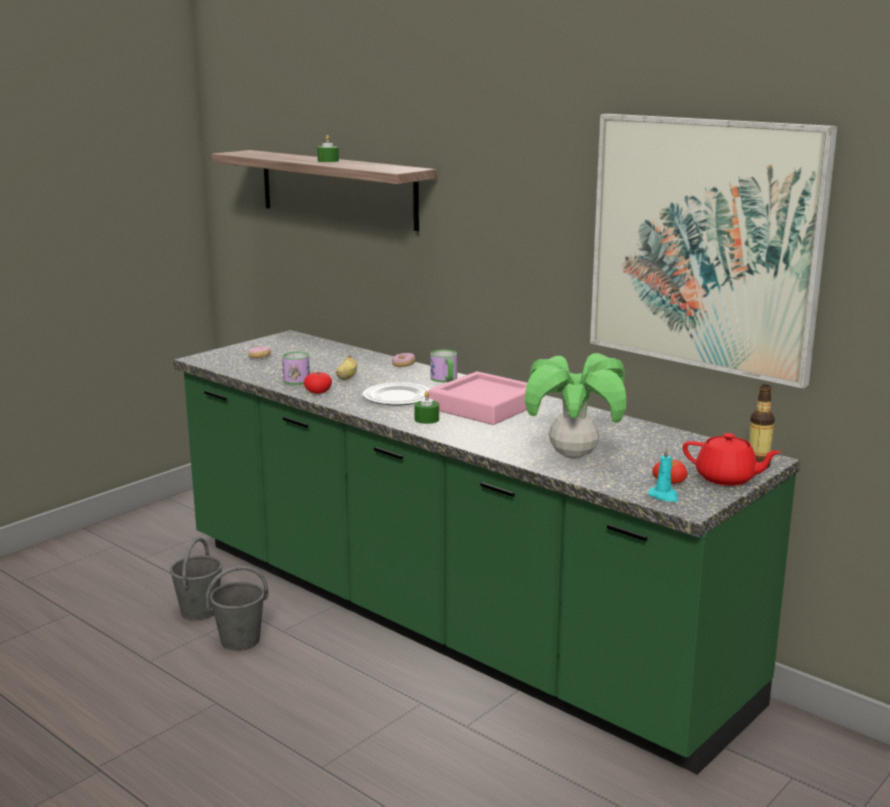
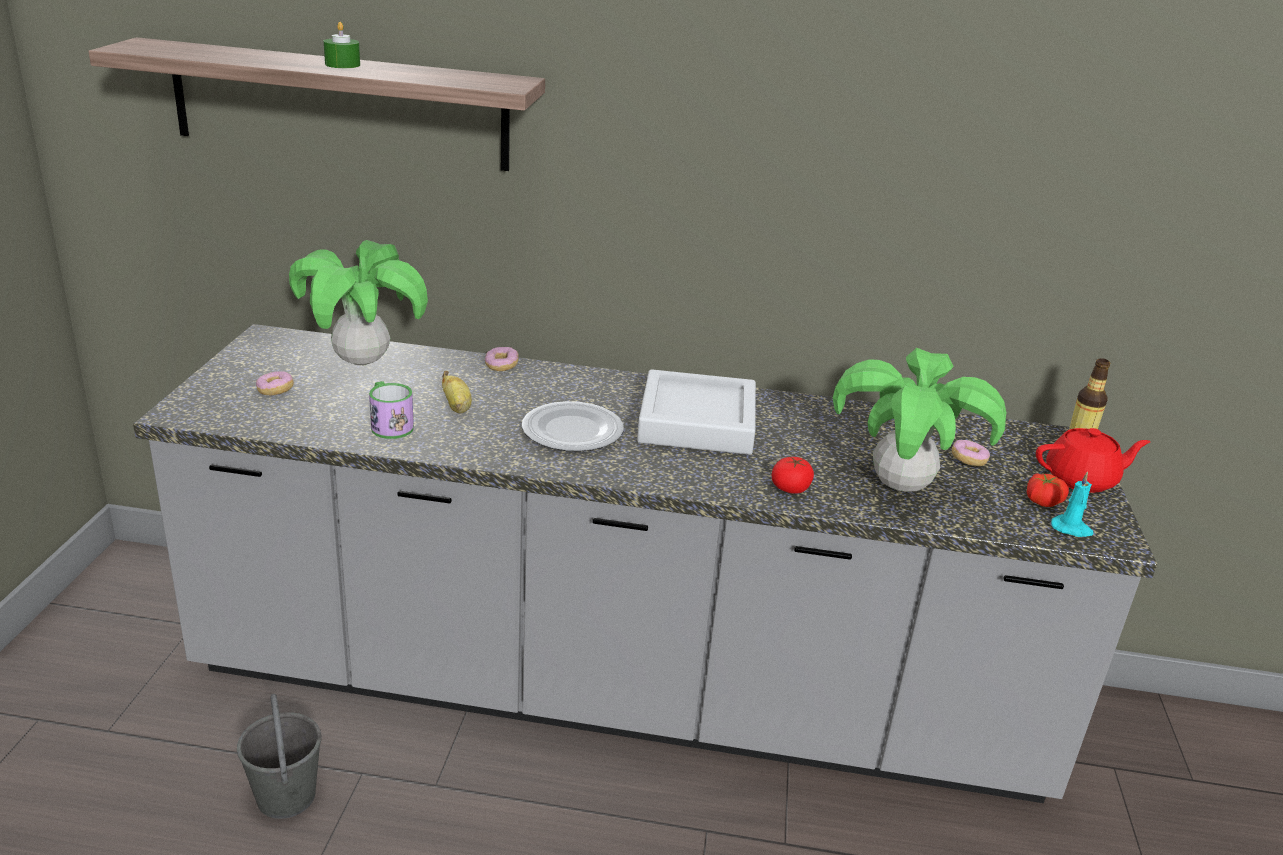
camera: 35 degrees left, 10 degrees up
green counter [173,330,800,775] -> grey counter [133,324,1157,803]
grey bucket [206,566,268,651] -> none
tomato [304,372,332,394] -> tomato moved to [772,457,814,494]
green candle [414,391,439,424] -> none
pink tray [429,371,527,425] -> grey tray [637,369,756,455]
mug [430,350,457,382] -> none
picture [590,114,838,389] -> none
none -> potted plant [289,240,428,365]
none -> donut [952,440,990,466]

